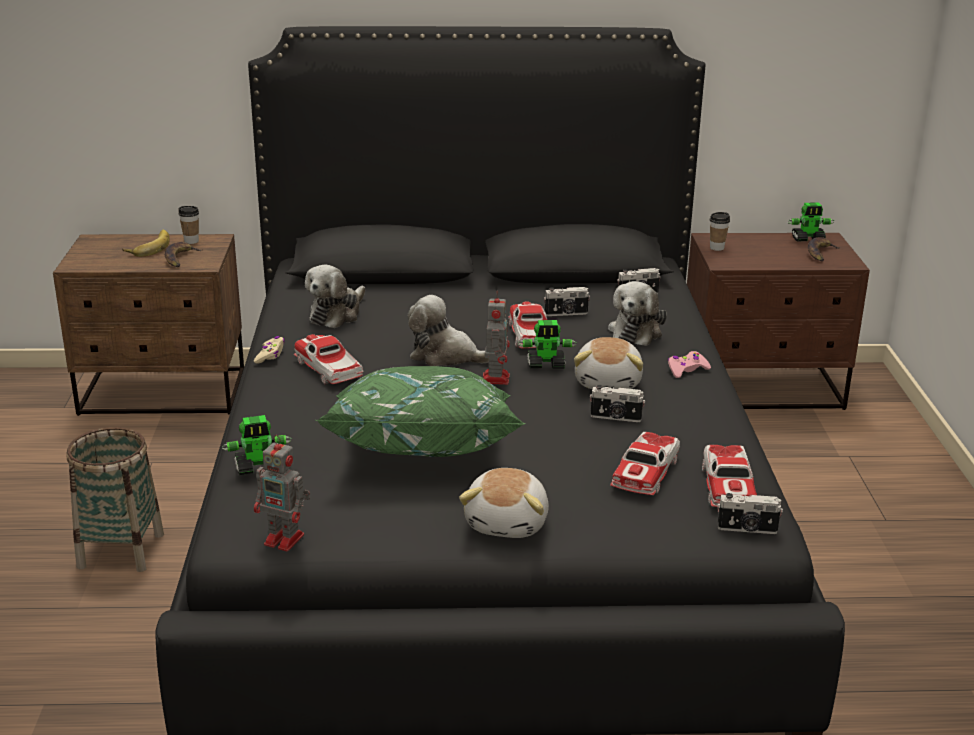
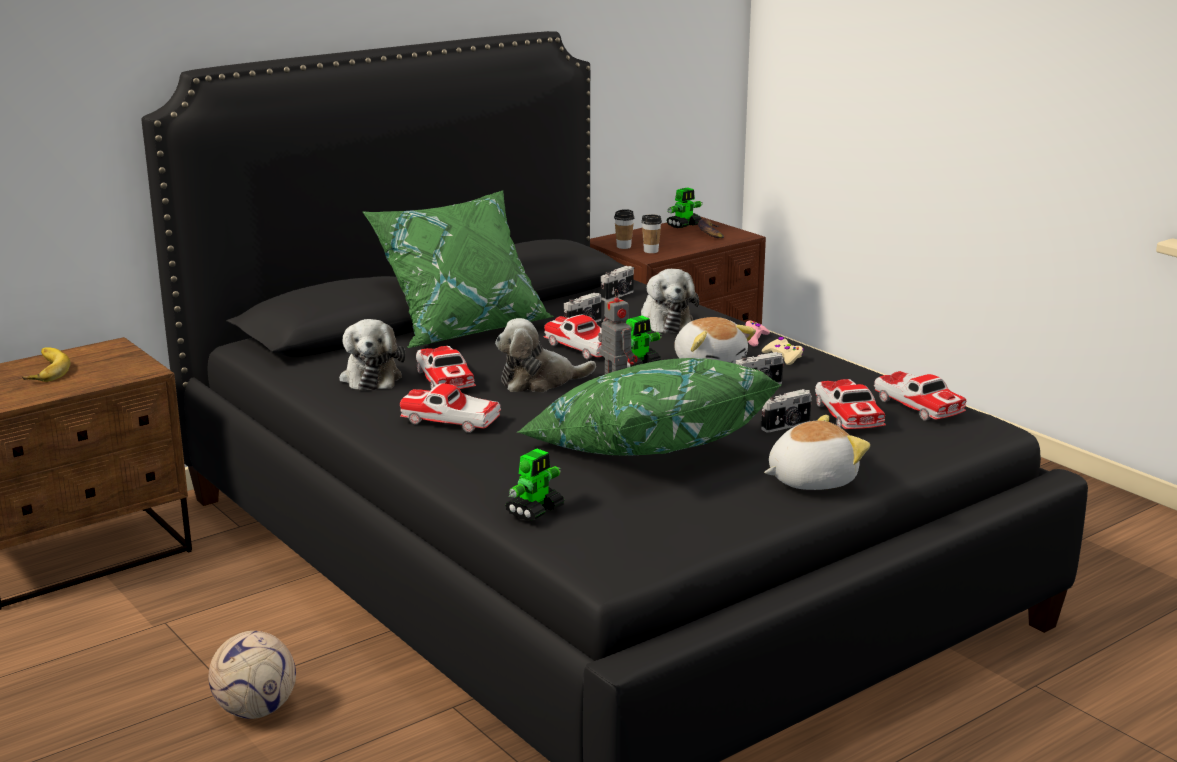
camera: 35 degrees left, 5 degrees down
basket [66,427,164,572] -> football [209,631,296,719]
banana [165,242,202,267] -> none
cup [178,206,199,244] -> cup moved to [641,215,662,253]
beige game controller [254,336,285,364] -> beige game controller moved to [762,337,804,365]
toy robot [254,435,310,551] -> none
plush toy [459,468,549,538] -> plush toy turned 90 degrees counterclockwise [764,415,870,490]
camera [717,493,783,534] -> camera moved to [761,389,812,433]
none -> green pillow [362,191,554,348]
none -> toy car [416,346,476,389]

